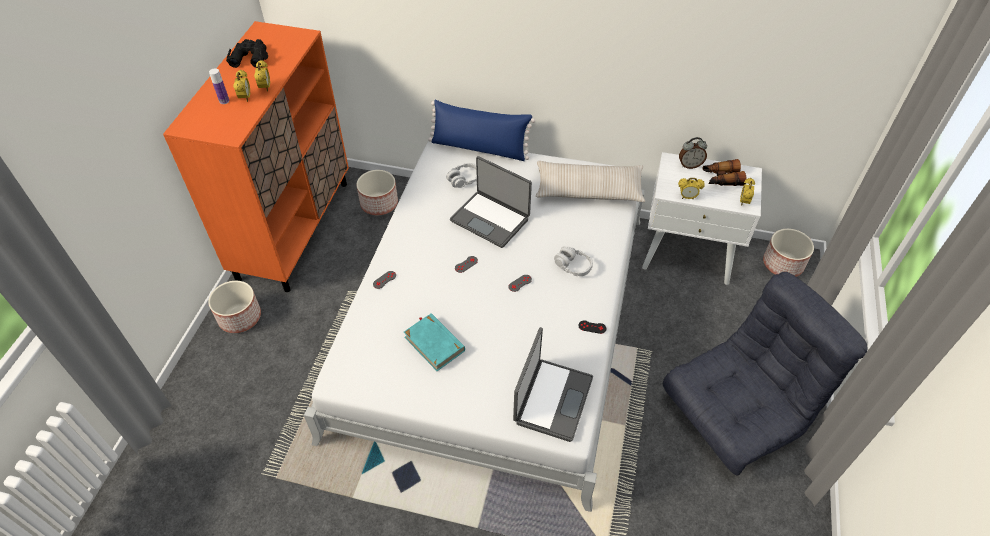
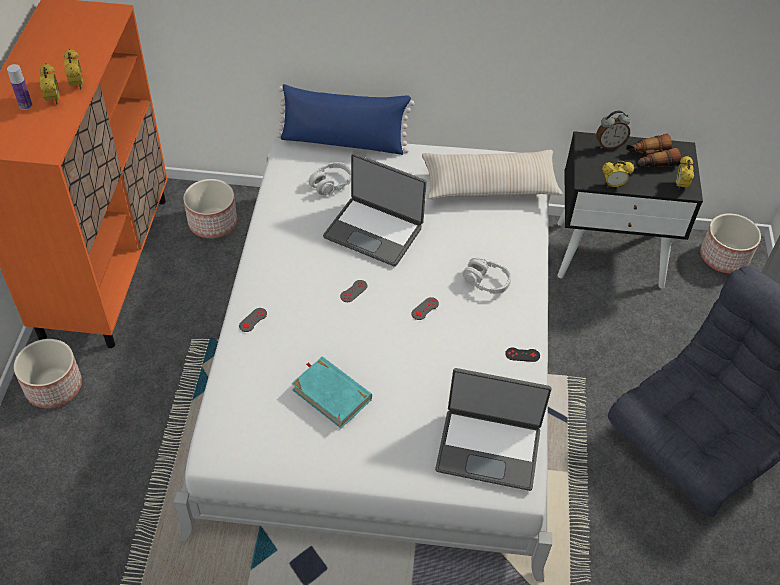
camera: 10 degrees left, 0 degrees up
black binoculars [226,39,268,68] -> none
laptop [513,327,593,442] -> laptop turned 90 degrees clockwise [435,368,552,491]
white nightstand [642,152,762,285] -> black nightstand [557,131,703,288]

